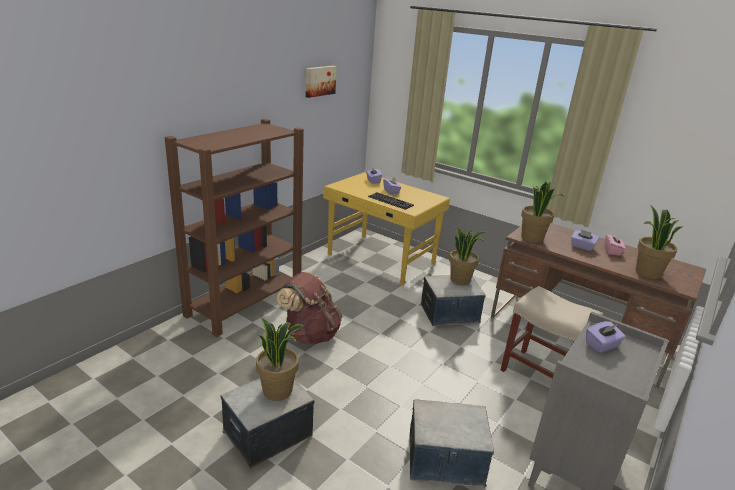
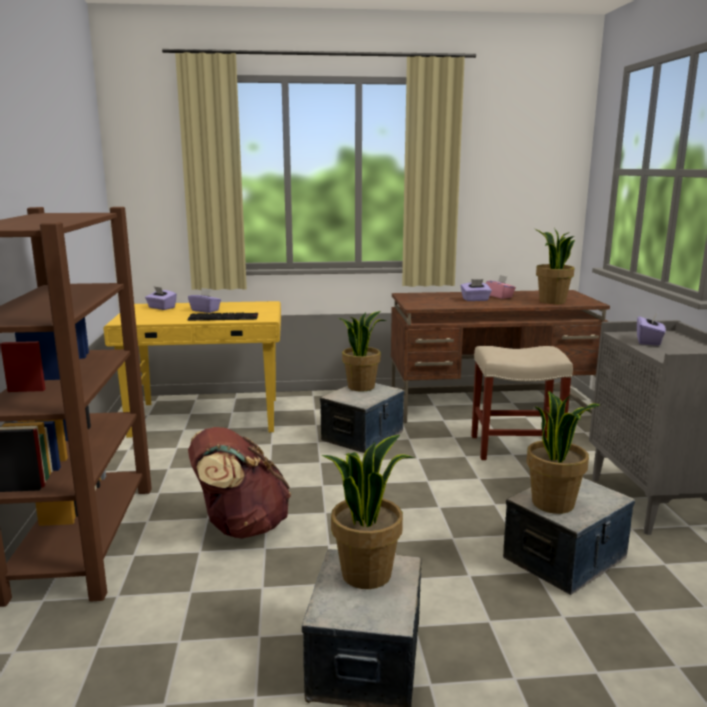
camera: 40 degrees left, 10 degrees down
picture [305,66,337,98] -> none
potted plant [521,181,564,243] -> potted plant moved to [526,391,600,514]

